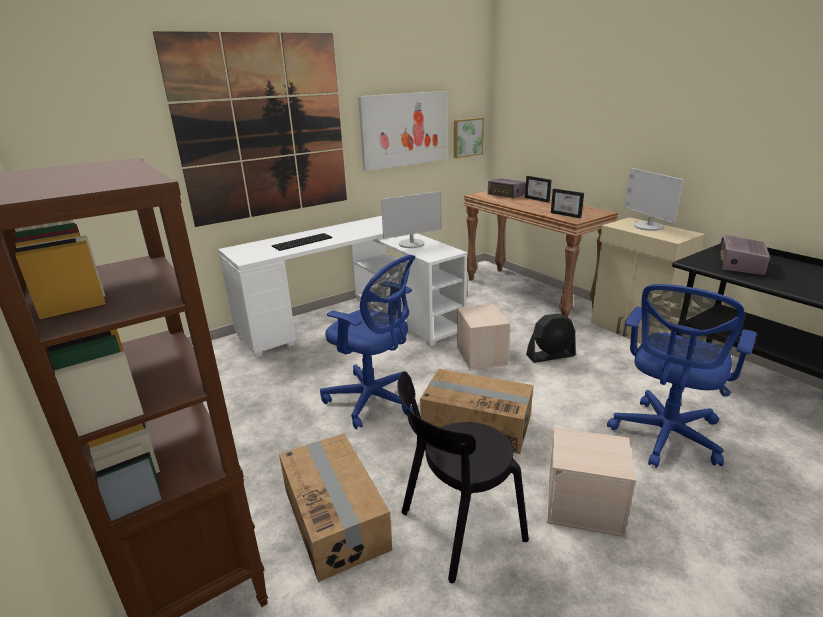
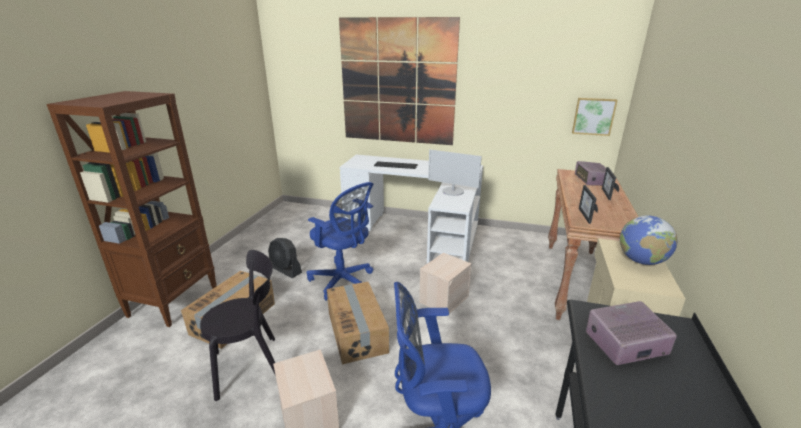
camera: 50 degrees right, 0 degrees up
blue office chair [320,255,415,429] -> blue office chair turned 45 degrees counterclockwise [307,182,373,301]
picture [358,91,447,171] -> none
black chair [397,371,529,583] -> black chair turned 135 degrees clockwise [200,250,276,401]
black fan [526,314,576,363] -> black fan moved to [268,238,302,278]
monitor [624,168,683,231] -> globe [620,215,677,265]

